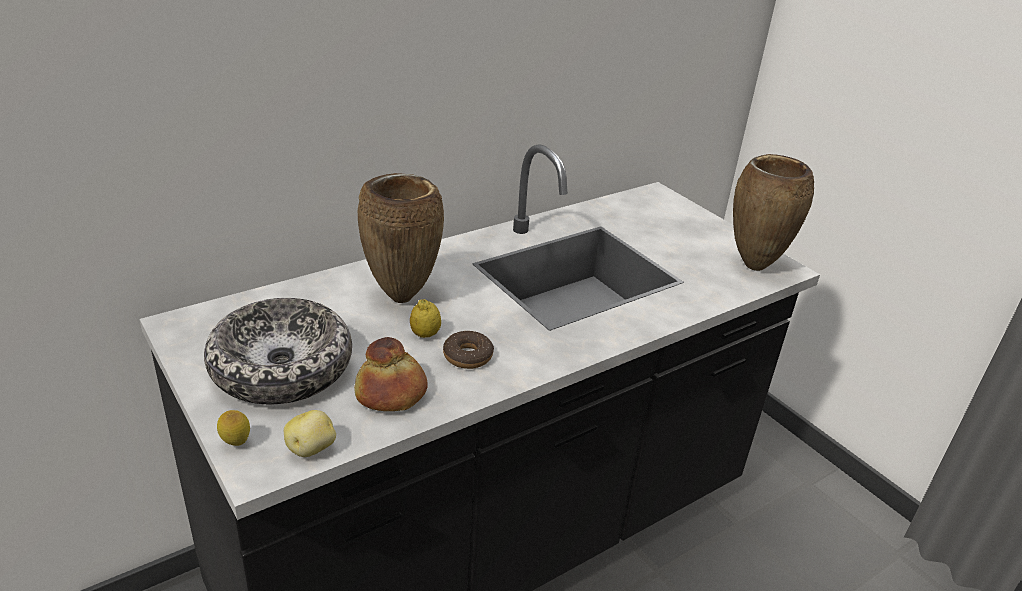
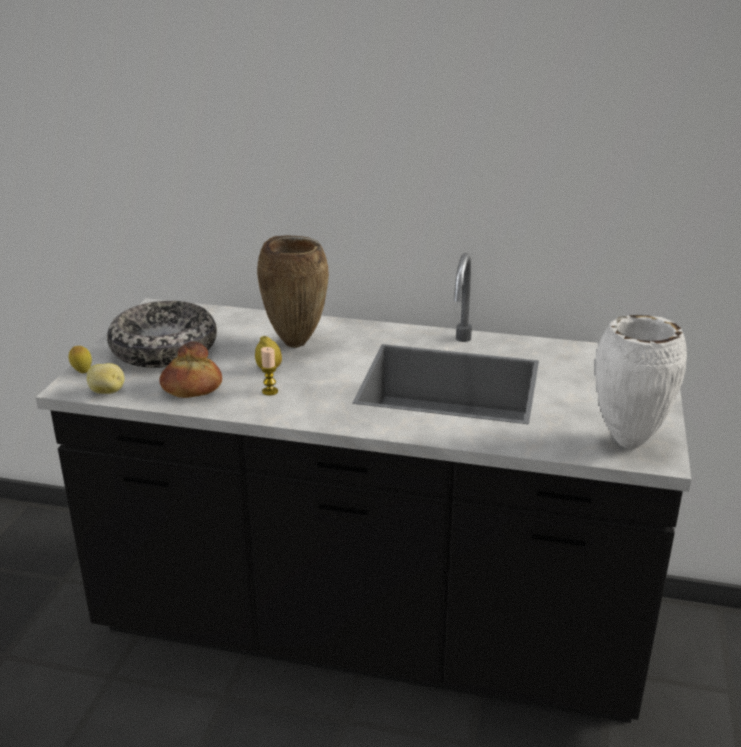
camera: 50 degrees right, 5 degrees down
donut [443,331,494,369] -> candle [260,347,278,396]
brown vase [733,154,814,271] -> white vase [596,315,687,449]

